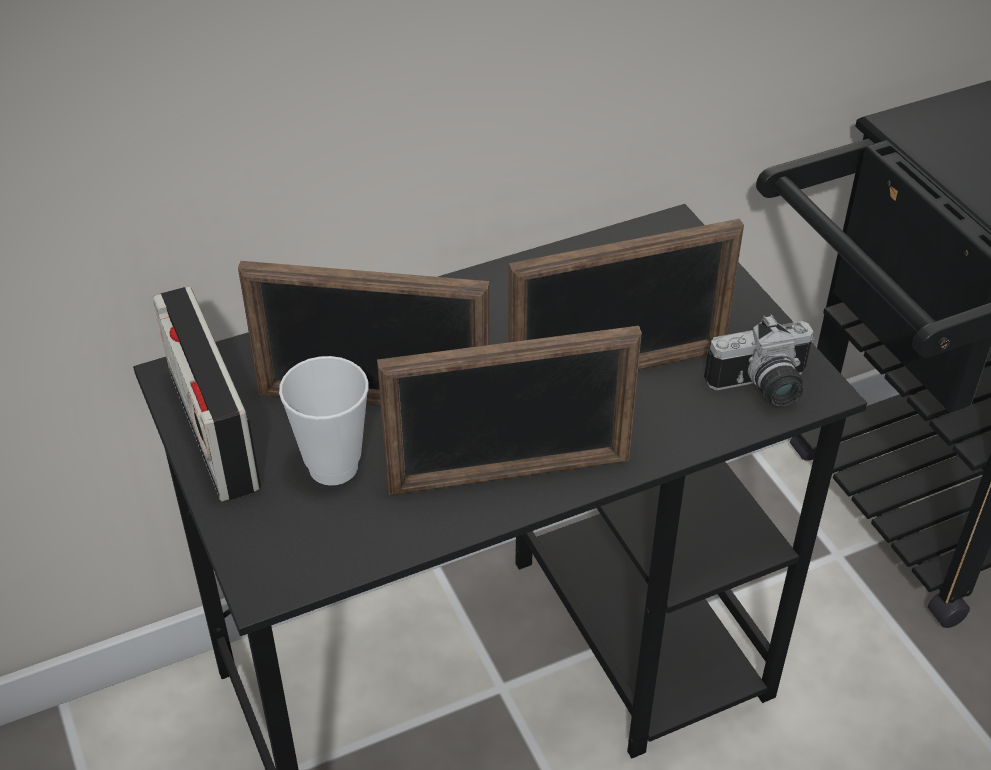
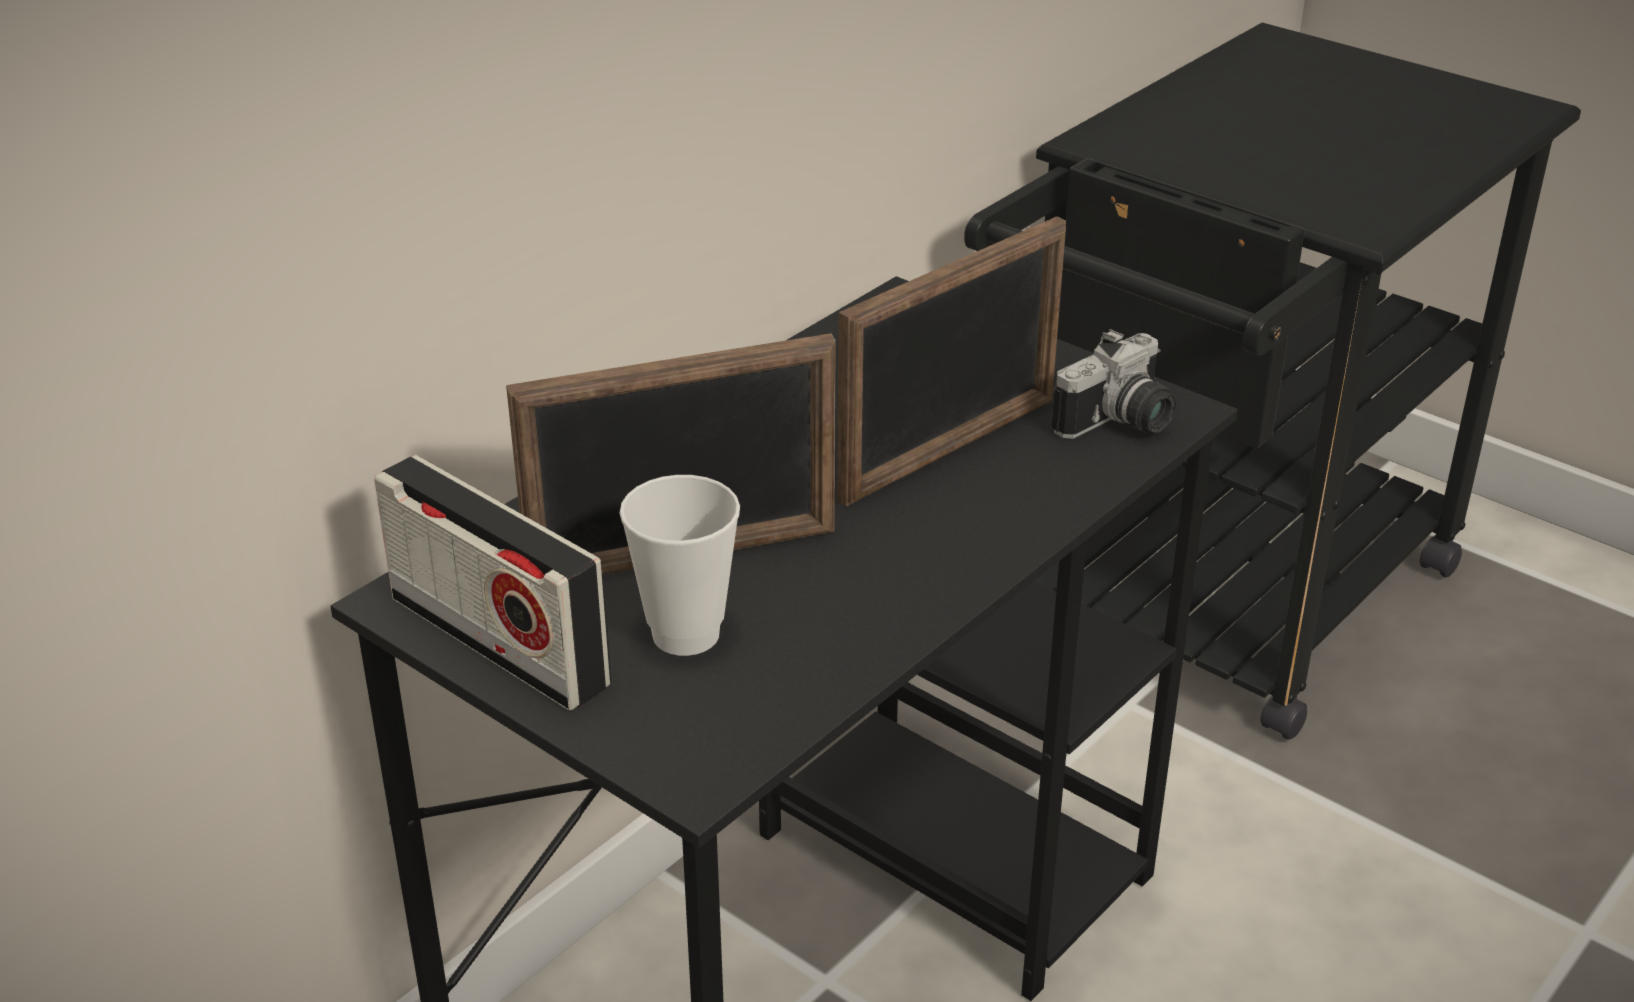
camera: 25 degrees left, 10 degrees down
picture frame [377,326,642,495] -> none

